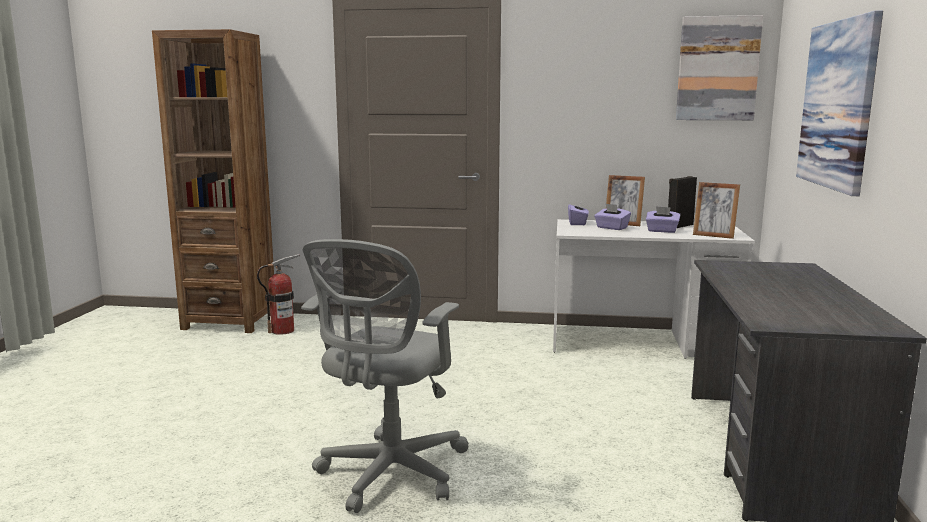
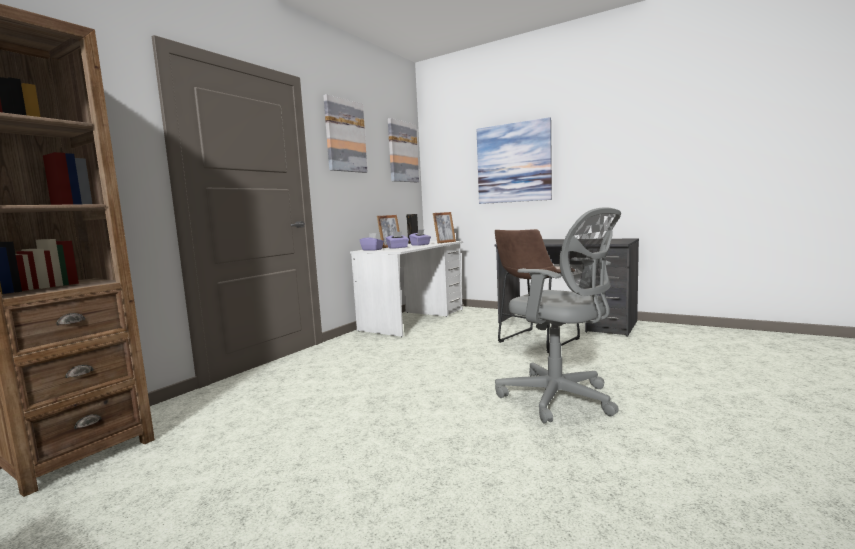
camera: 65 degrees left, 5 degrees down
fire extinguisher [257,254,300,335] -> none
none -> picture [323,94,368,173]
none -> brown stool [495,229,580,353]

